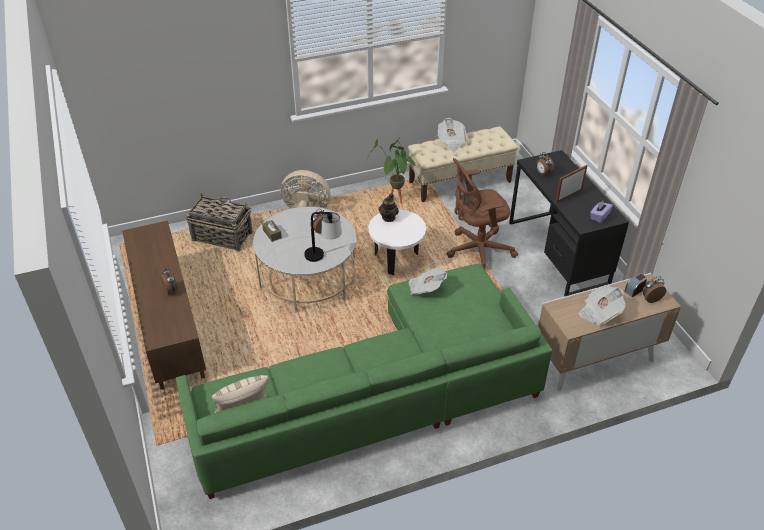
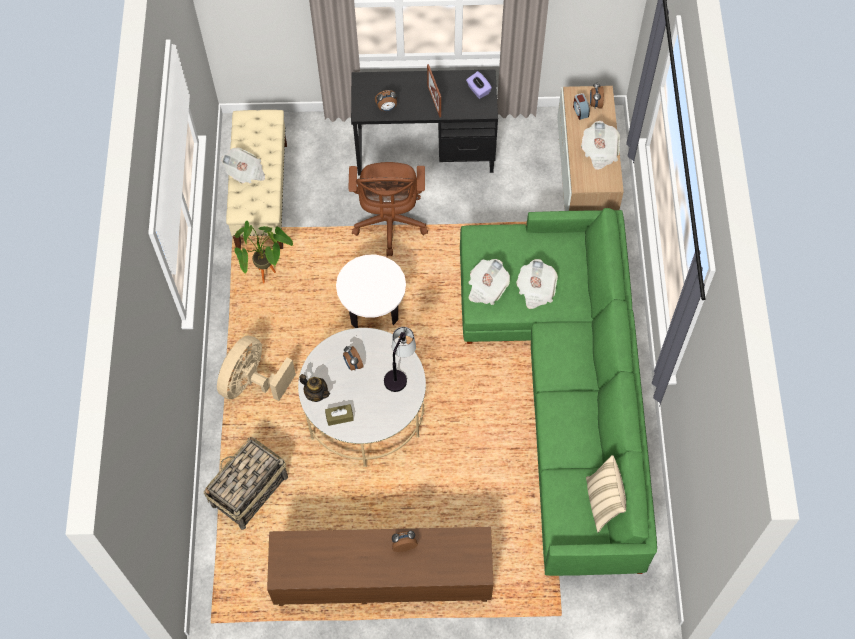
camera: 70 degrees left, 20 degrees up
teapot [379,193,399,222] -> teapot moved to [300,374,330,402]
none -> newspaper [516,259,558,309]

